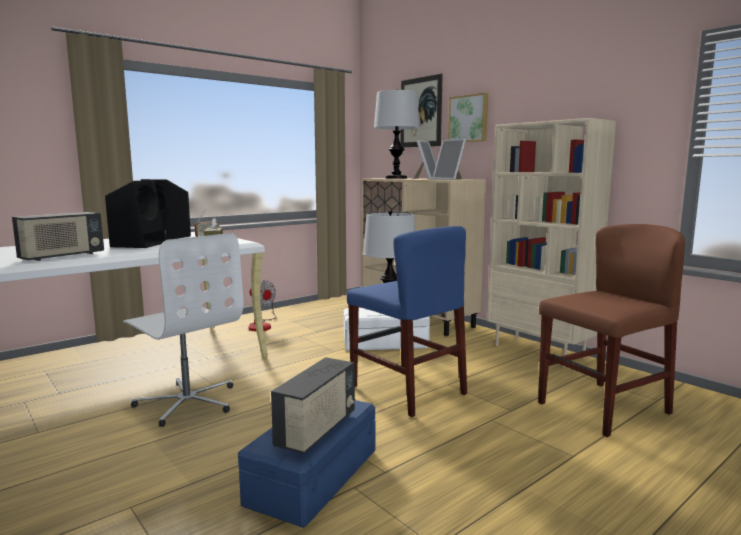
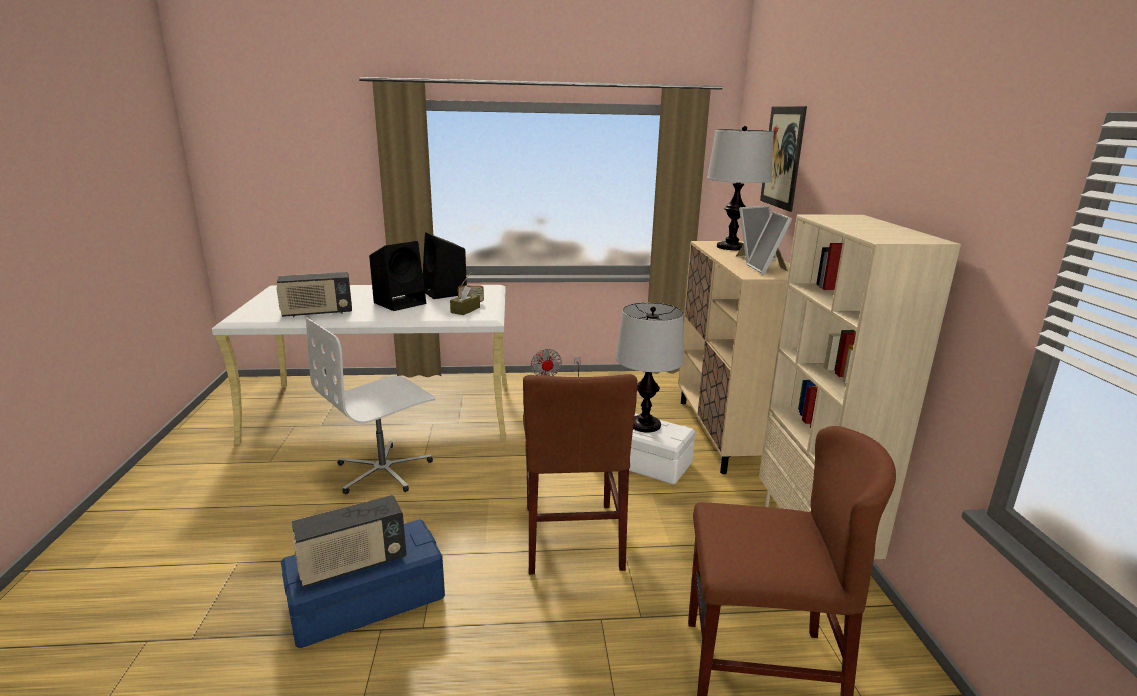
camera: 35 degrees right, 10 degrees up
white office chair [123,233,243,427] -> white office chair turned 60 degrees clockwise [306,317,435,494]
blue chair [347,226,467,417] -> brown chair [523,374,637,575]
picture [448,93,488,142] -> none

